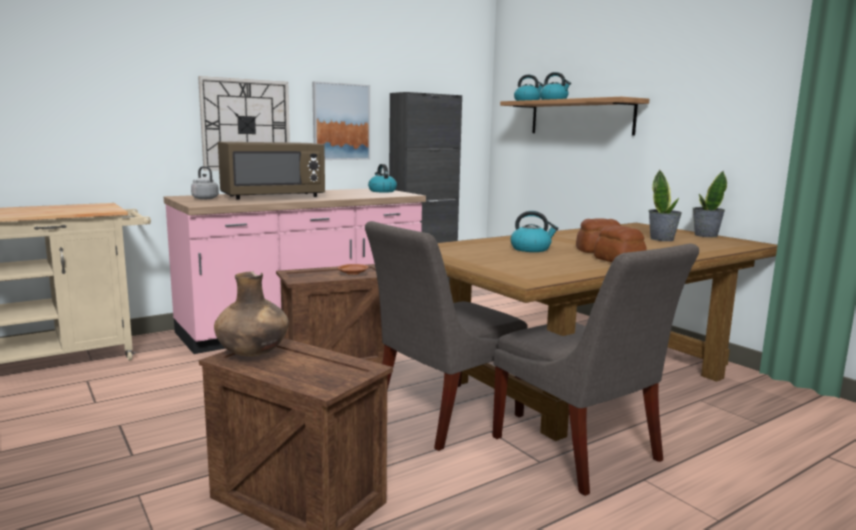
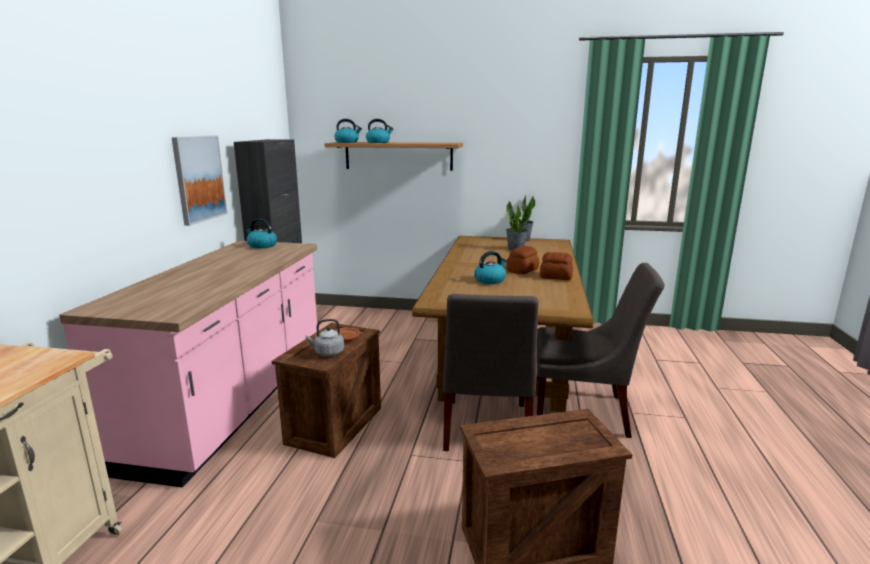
camera: 45 degrees left, 5 degrees up
grey kettle [191,166,219,199] -> grey kettle moved to [305,319,344,356]
wall clock [198,76,290,171] -> none
brown vase [214,271,289,357] -> none
brown microwave [218,142,325,199] -> none

